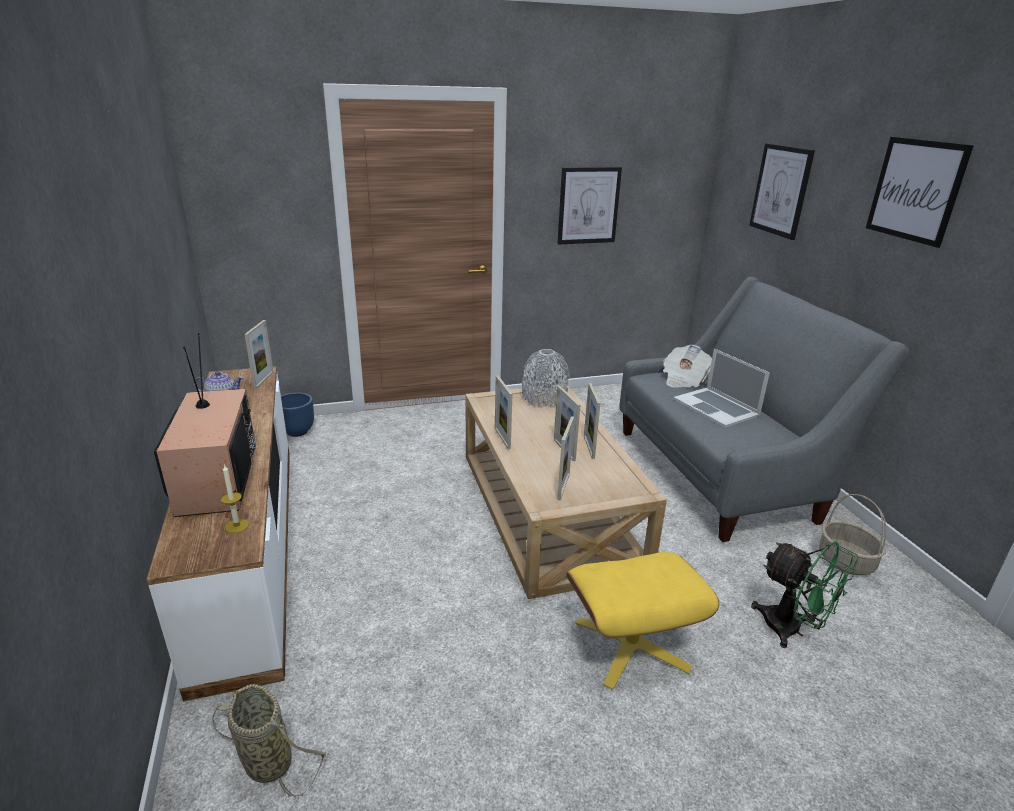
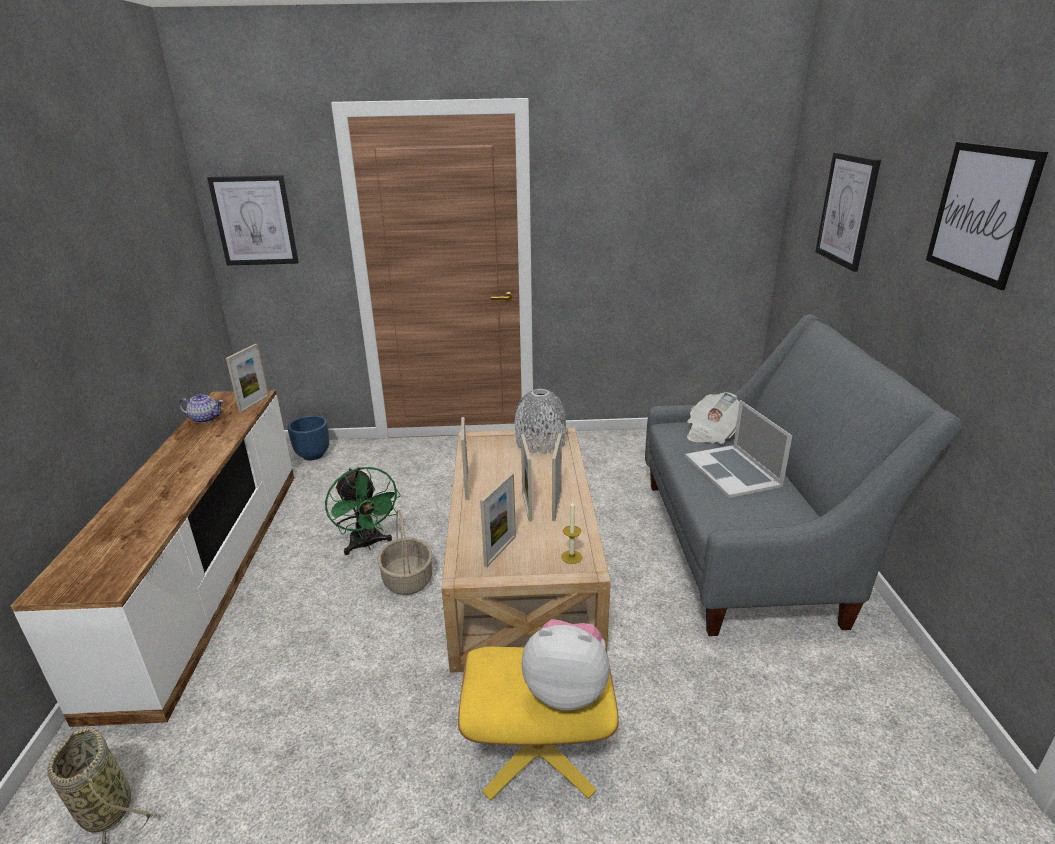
camera: 15 degrees right, 0 degrees up
television [154,333,256,517] -> none
candle [221,464,249,533] -> candle moved to [561,501,582,564]
picture [557,167,622,245] -> picture moved to [207,175,299,266]
green fan [751,541,859,648] -> green fan moved to [325,467,401,555]
basket [819,494,886,575] -> basket moved to [377,510,432,595]
none -> plush toy [521,619,610,710]

